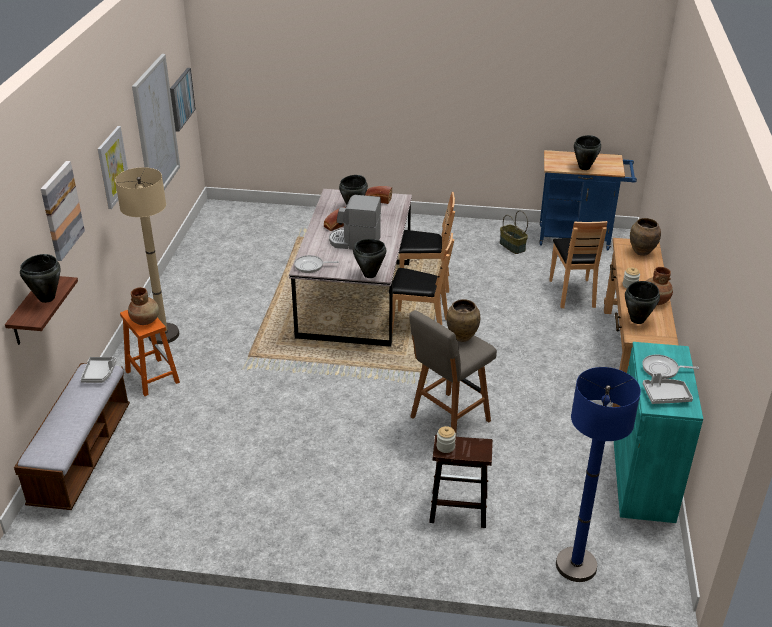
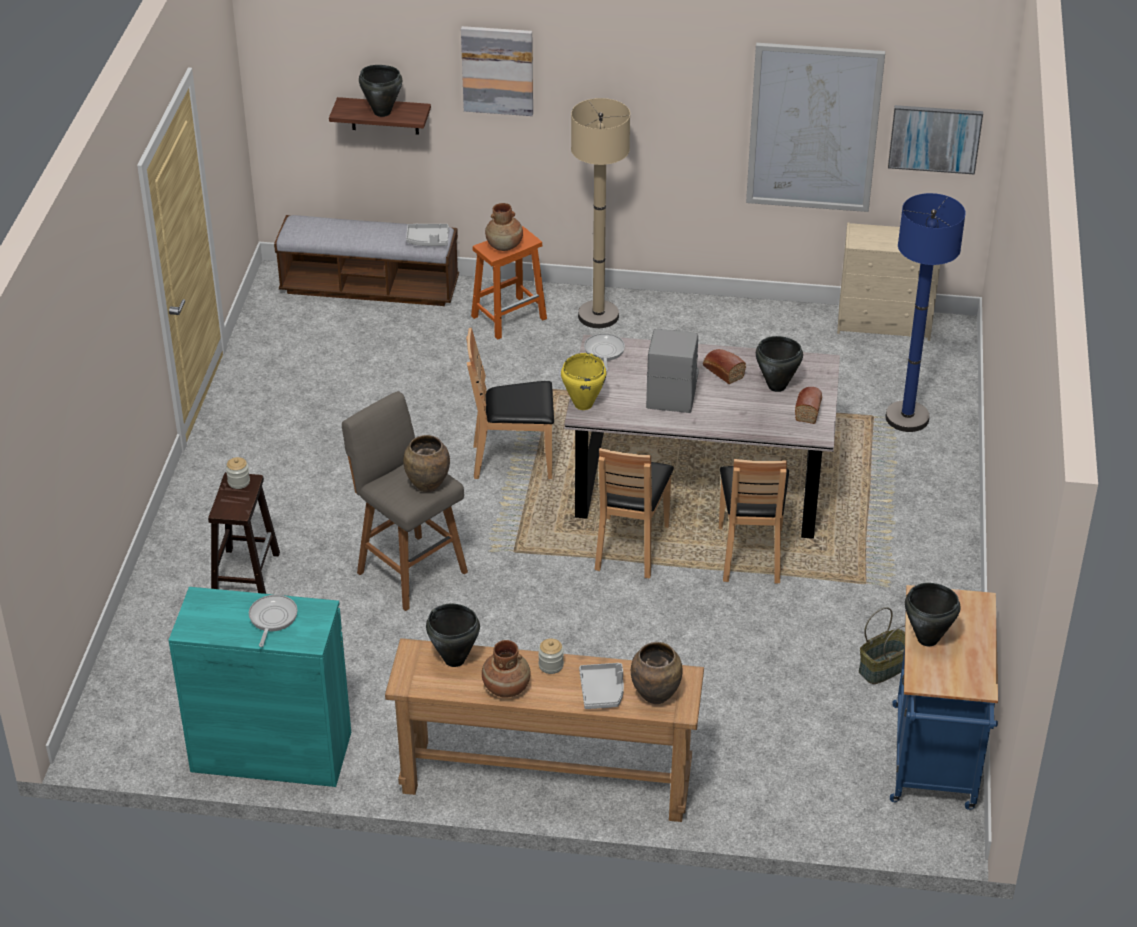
camera: 90 degrees right, 5 degrees up
picture [98,126,128,209] -> none
black cooking pot [353,239,386,278] -> yellow cooking pot [561,353,606,410]
brown chair [549,221,607,308] -> brown chair moved to [466,328,554,479]
blue floor lamp [556,367,641,582] -> blue floor lamp moved to [885,193,966,432]
grey tray [643,373,693,404] -> grey tray moved to [579,663,624,709]
none -> beige dresser [837,223,940,341]

